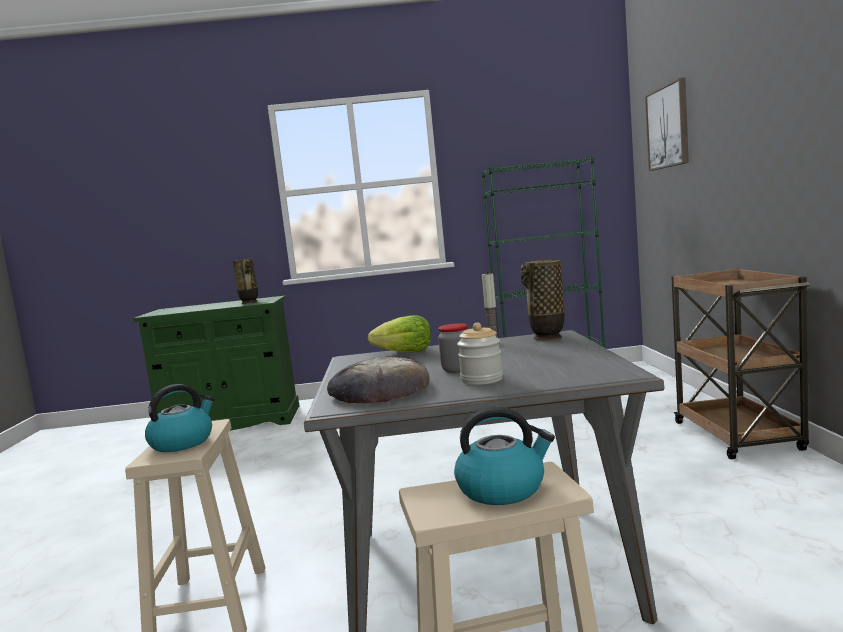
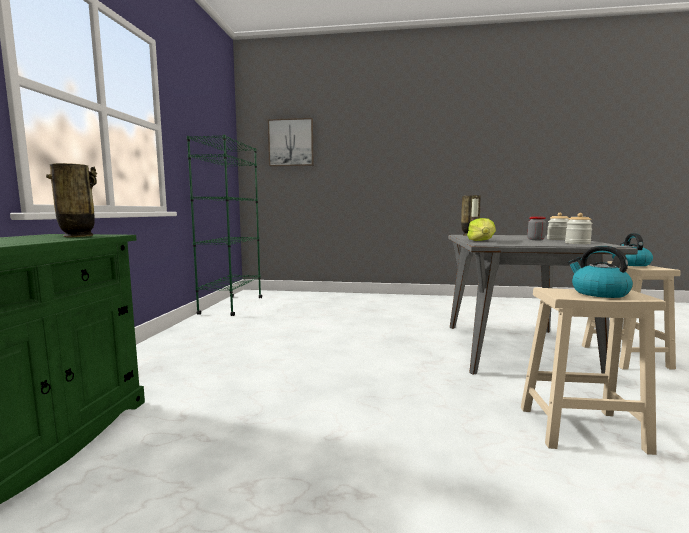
camera: 80 degrees left, 0 degrees up
bread [327,357,429,404] -> jar [565,213,593,244]
brown cart [671,269,810,459] -> none

